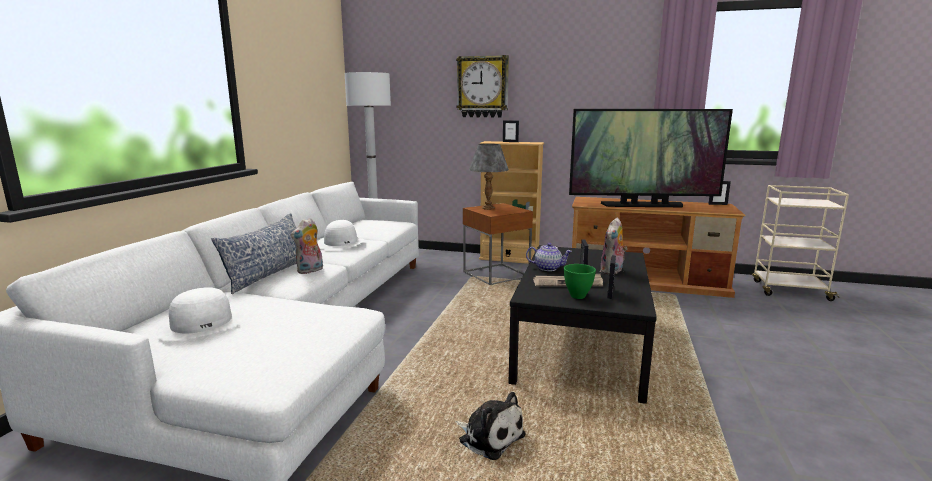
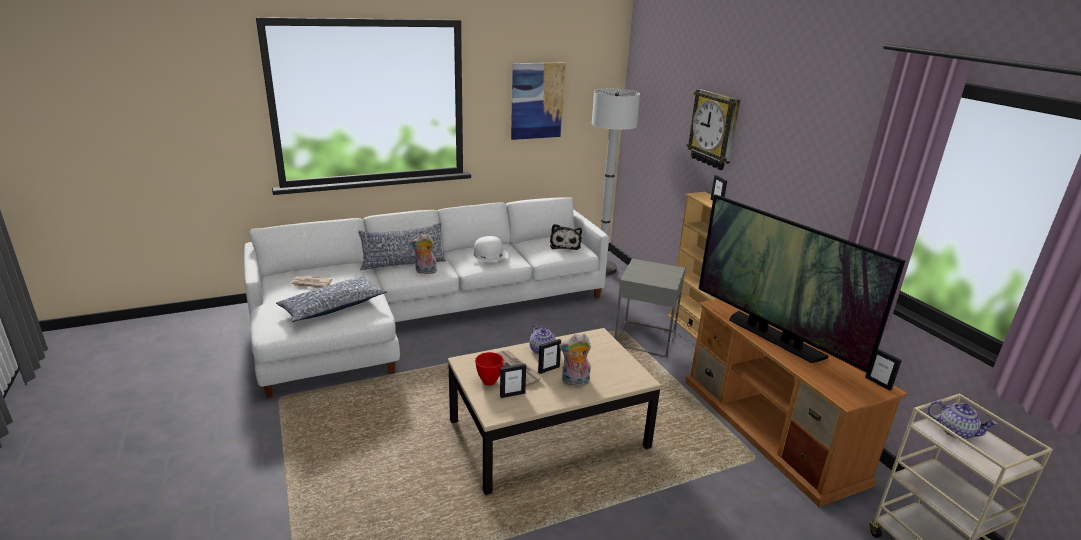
camera: 50 degrees right, 10 degrees up
white hat [156,287,245,341] -> newspaper [291,276,332,289]
plush toy [455,392,525,460] -> plush toy moved to [550,224,582,250]
brown side table [463,203,533,285] -> grey side table [614,259,685,357]
grey table lamp [469,144,509,210] -> none
black coffee table [509,246,657,404] -> beige coffee table [448,328,661,495]
green bowl [564,264,596,299] -> red bowl [475,352,504,386]
none -> pillow [276,277,387,322]
none -> picture [511,63,566,140]
none -> teapot [928,401,998,439]

